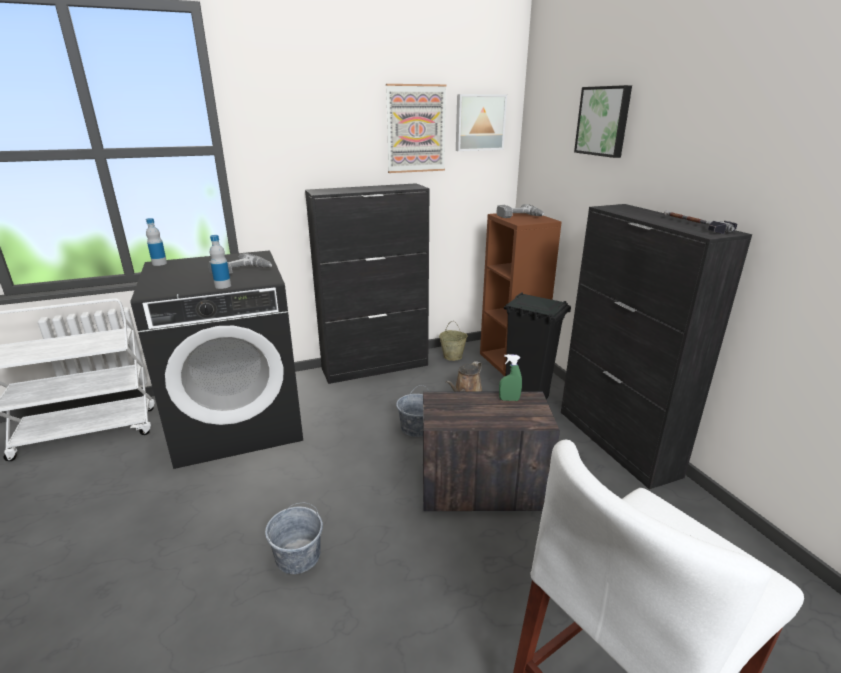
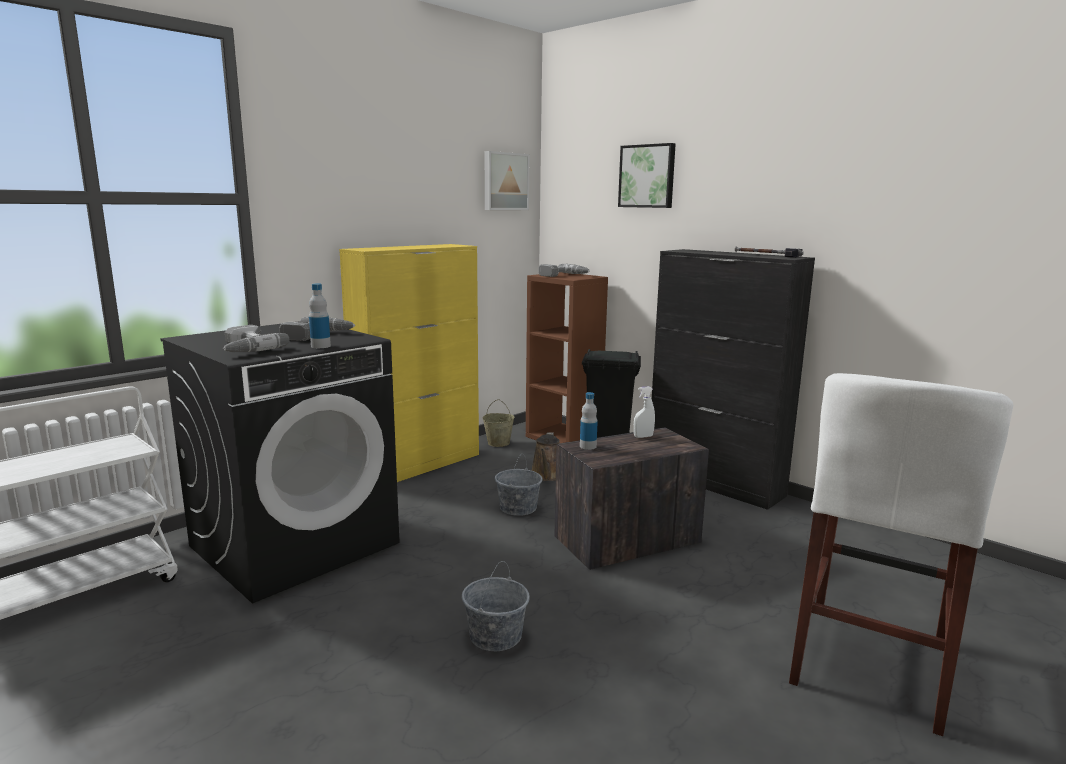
camera: 25 degrees left, 10 degrees down
bottle [146,218,167,266] -> bottle moved to [580,392,598,450]
black cabinet [305,183,430,384] -> yellow cabinet [339,244,479,482]
picture [386,84,447,173] -> none
green spray bottle [499,354,522,401] -> white spray bottle [634,386,655,438]
none -> power drill [223,325,289,352]

